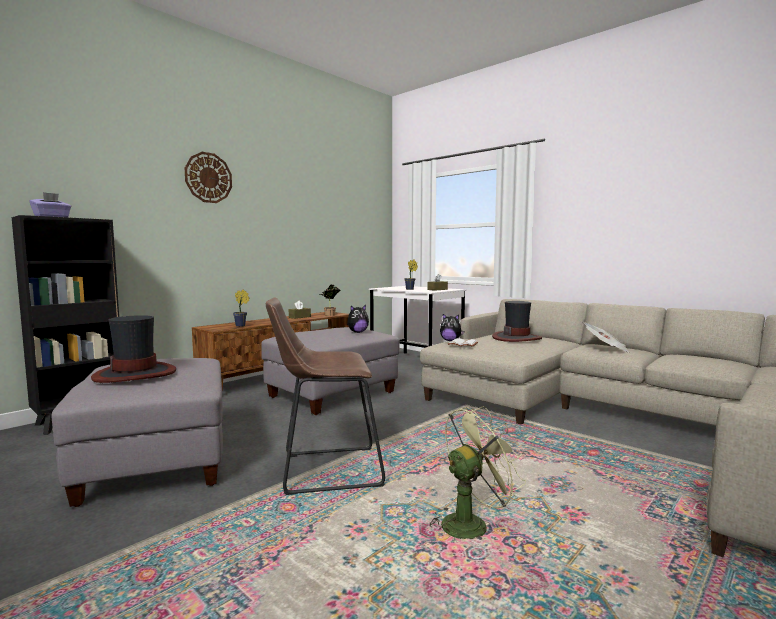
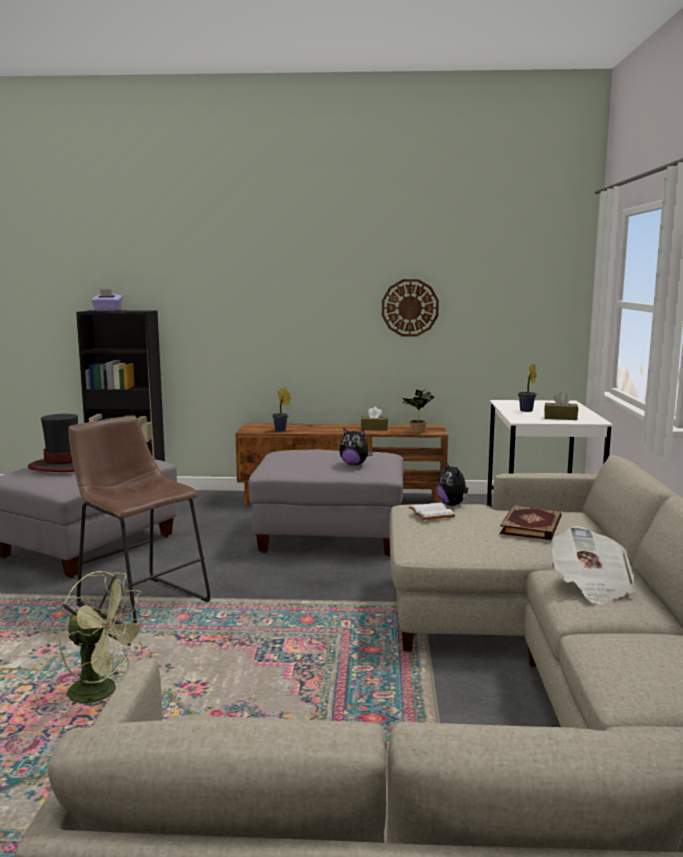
camera: 50 degrees right, 5 degrees up
wall clock [185,152,232,203] -> wall clock moved to [382,279,439,337]
hat [492,301,542,342] -> book [500,505,562,540]

